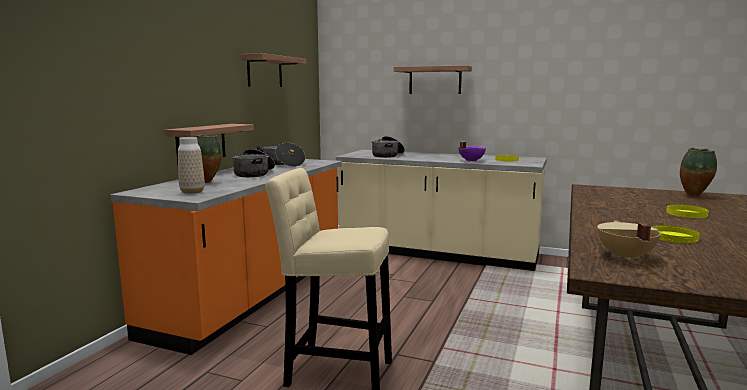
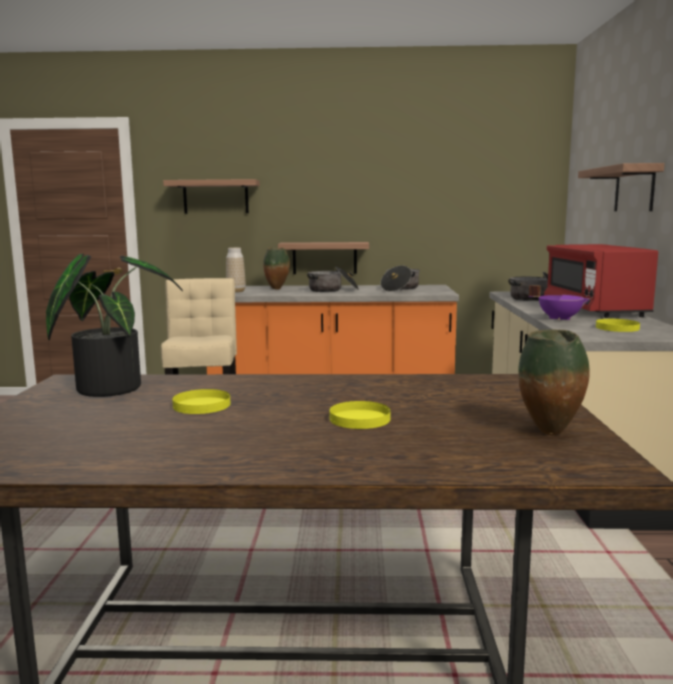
camera: 70 degrees right, 0 degrees up
shelf [240,53,306,87] -> shelf moved to [163,179,260,214]
beige cooking pot [597,221,661,261] -> potted plant [46,254,183,397]
none -> red microwave [544,244,658,318]

